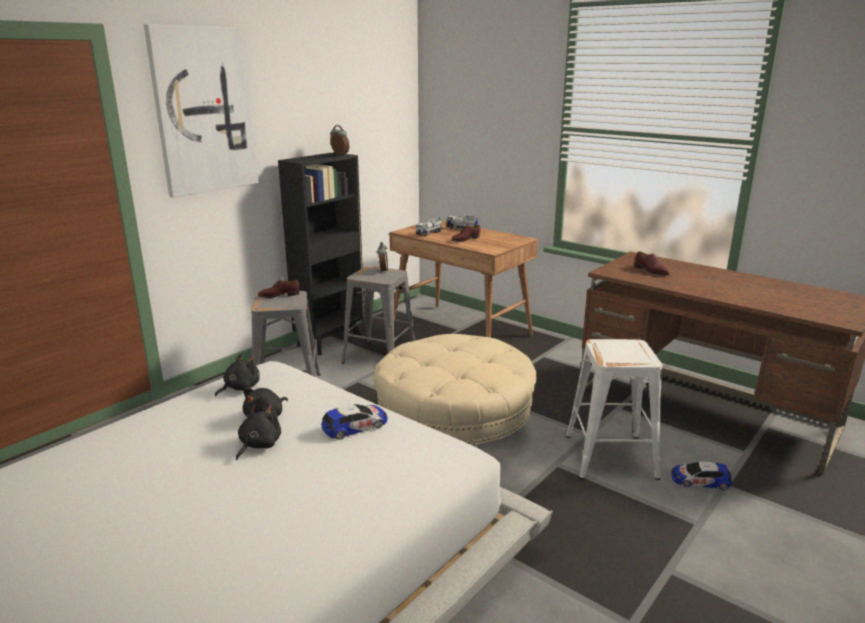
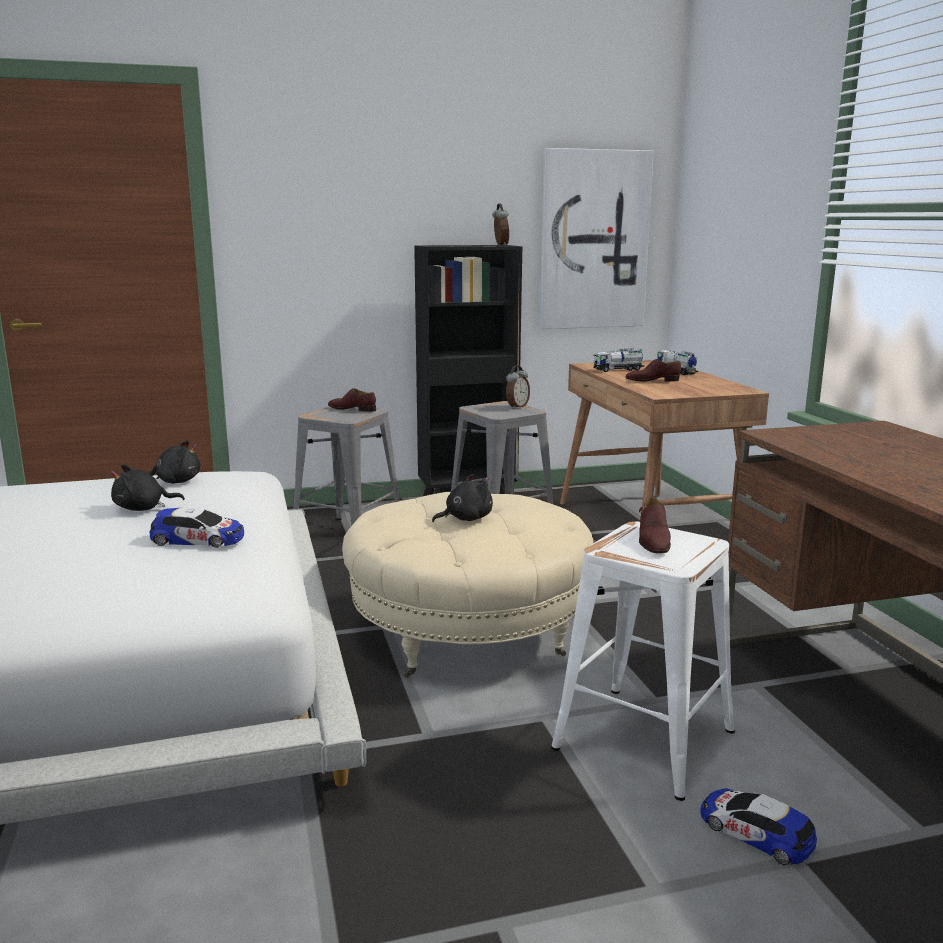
camera: 35 degrees right, 5 degrees down
picture [144,24,259,198] -> picture moved to [539,148,654,329]
black plush toy [236,405,281,460] -> black plush toy moved to [432,474,493,522]
brown shoe [634,251,670,275] -> brown shoe moved to [639,497,671,554]

